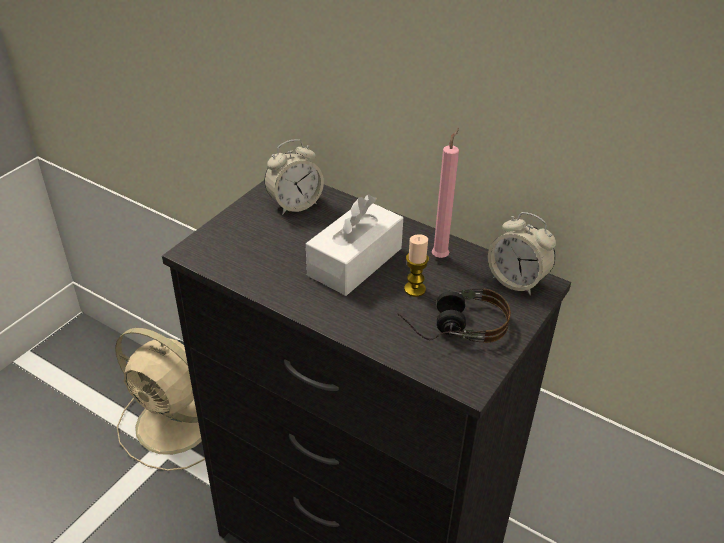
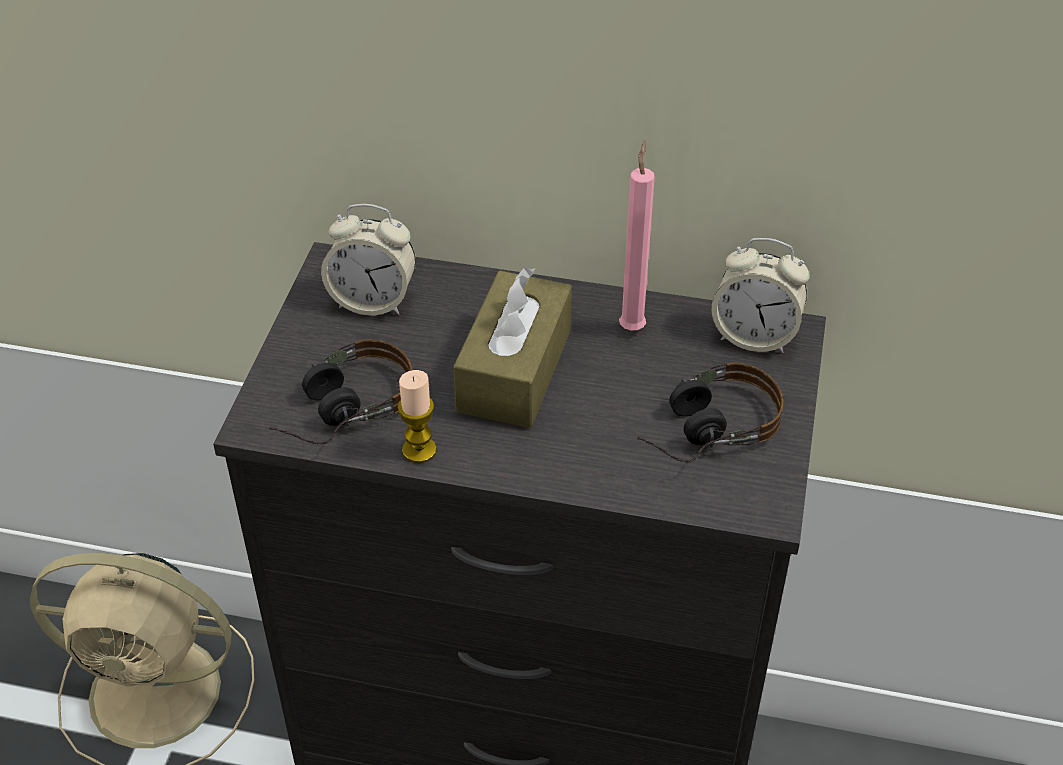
camera: 20 degrees left, 5 degrees up
alarm clock [264,140,324,215] -> alarm clock turned 60 degrees clockwise [321,204,416,316]
white tissue box [306,194,403,296] -> brown tissue box [453,267,572,428]
candle [404,234,429,297] -> candle moved to [398,370,437,463]
none -> headphones [269,339,412,444]

